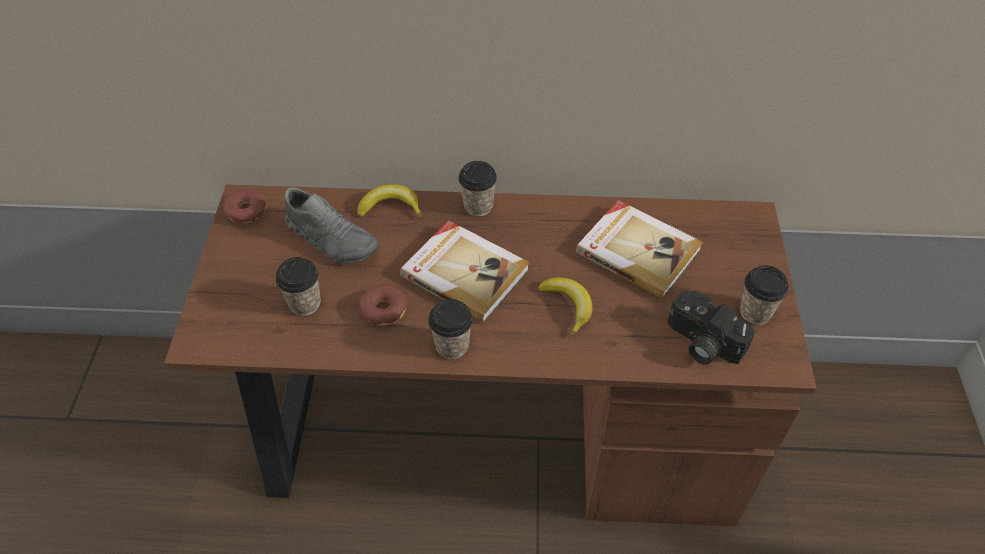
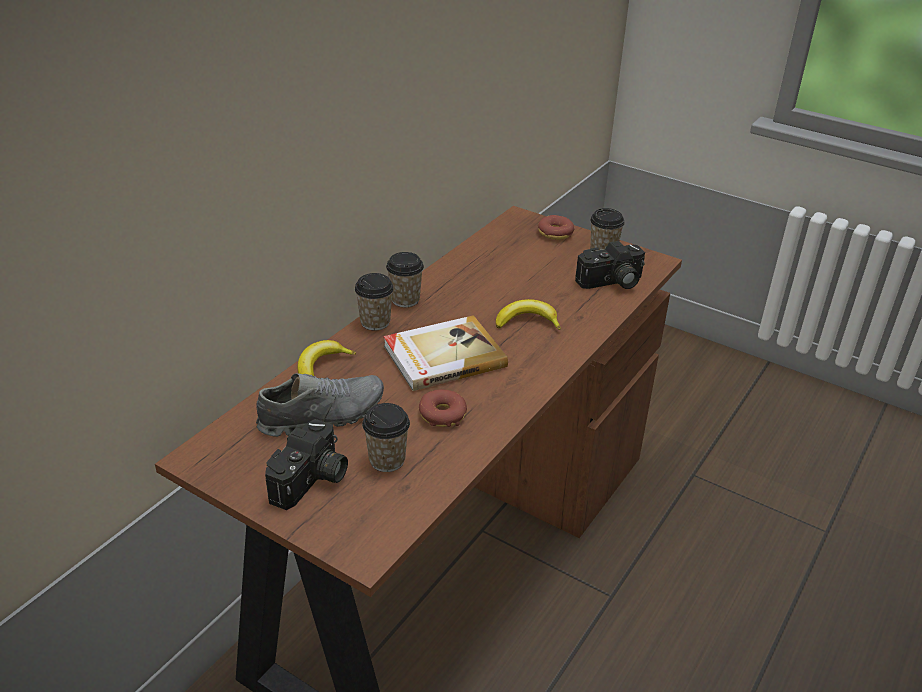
camera: 60 degrees left, 15 degrees down
donut [223,189,266,224] -> donut moved to [538,215,575,240]
cup [428,299,473,359] -> cup moved to [386,252,424,307]
book [576,200,703,299] -> none
none -> camera [265,419,348,510]

